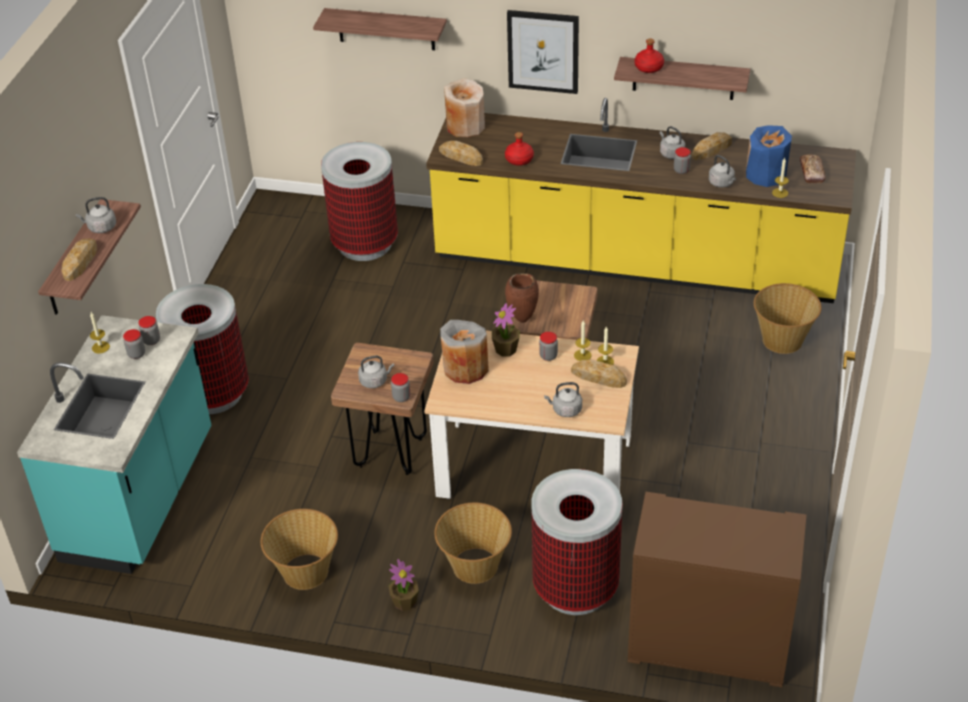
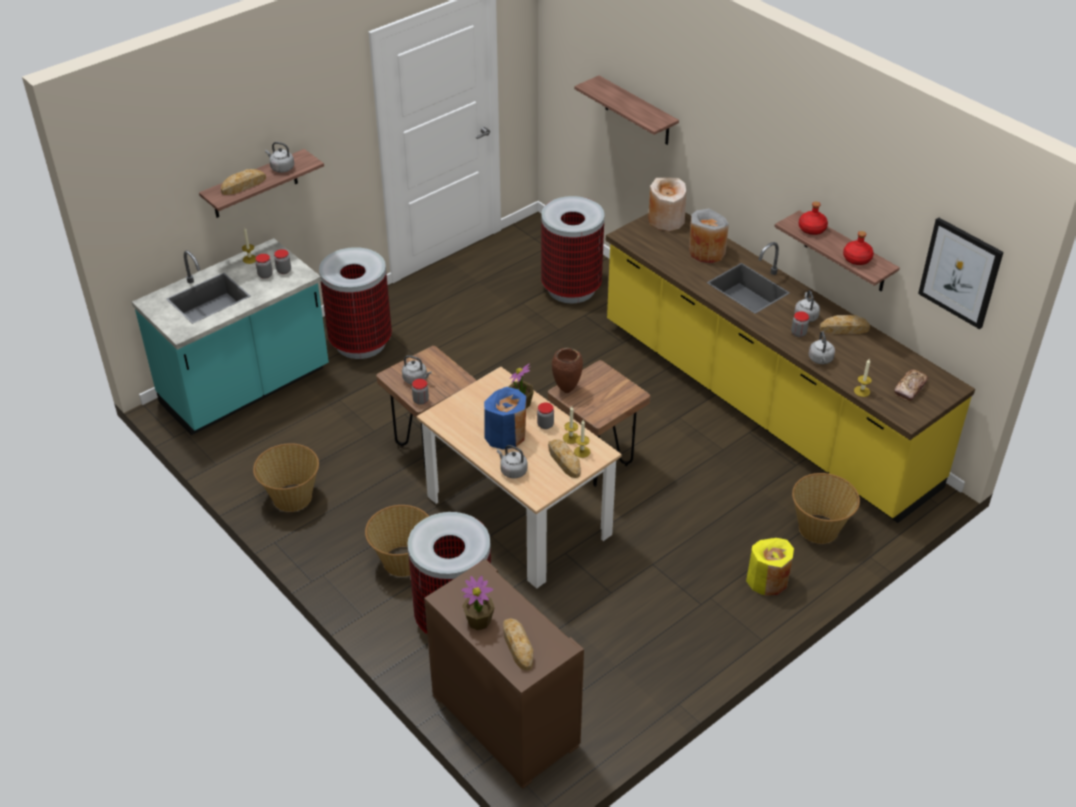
camera: 35 degrees right, 0 degrees up
potted plant [389,559,419,611] -> potted plant moved to [461,575,495,630]
bread [439,141,483,166] -> bread moved to [503,618,533,671]
grey vase [440,320,489,384] -> grey vase moved to [689,208,729,263]
red bottle [505,132,534,166] -> red bottle moved to [843,231,874,265]
picture [507,10,579,94] -> picture moved to [918,218,1003,329]
blue vase [746,125,792,187] -> blue vase moved to [484,387,526,450]
none -> yellow vase [746,538,794,596]

